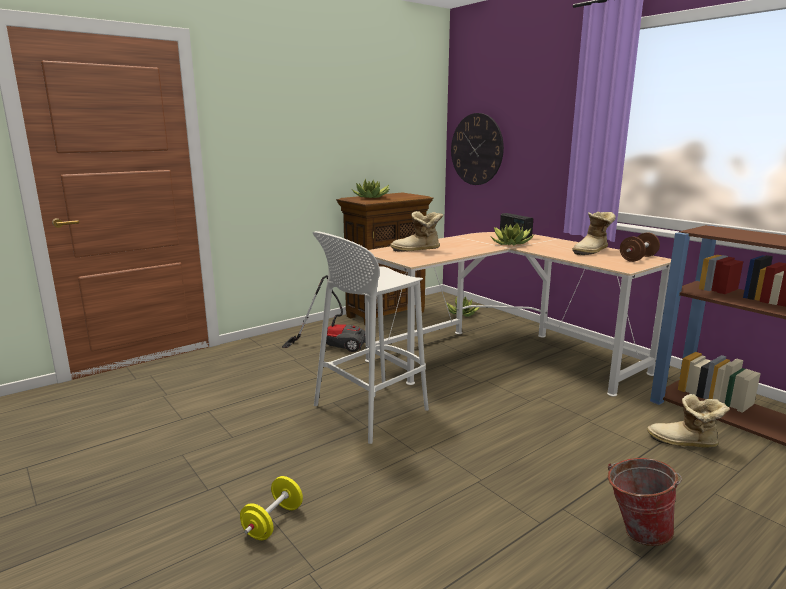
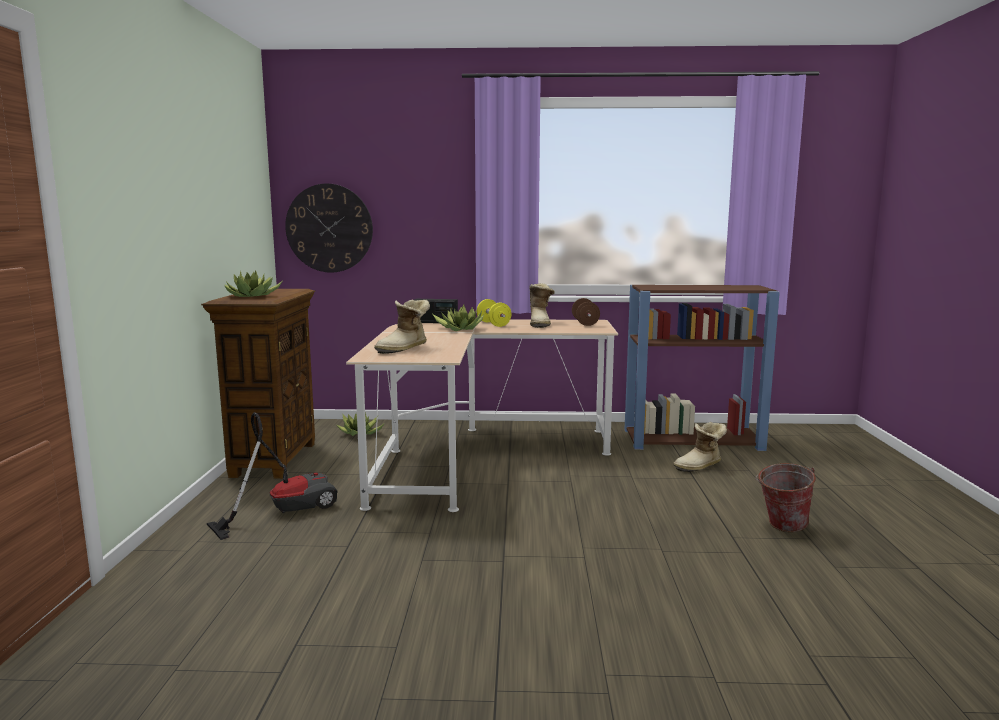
camera: 50 degrees left, 5 degrees down
yellow dumbbell [240,476,303,540] -> yellow dumbbell moved to [477,299,511,327]
white stool [313,231,429,444] -> none

